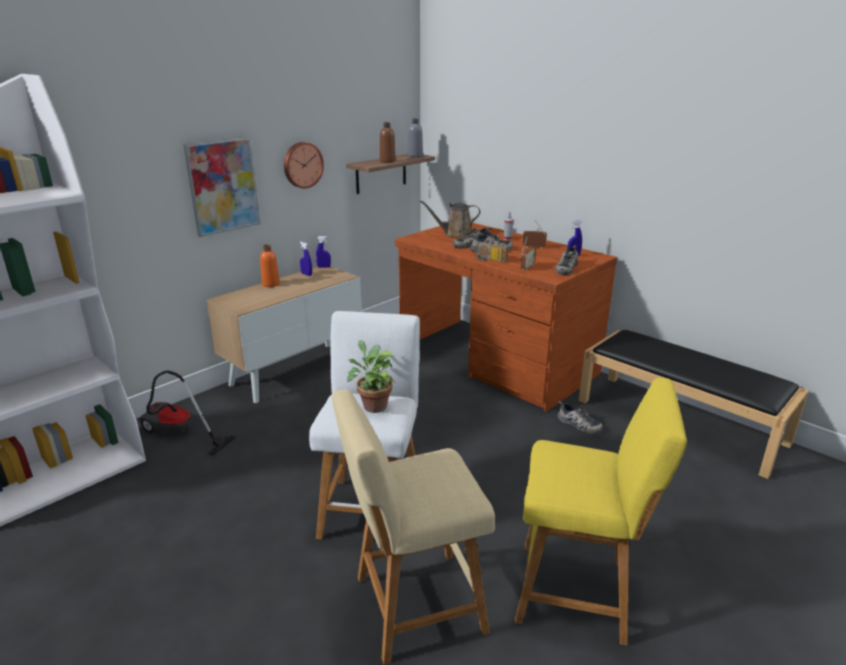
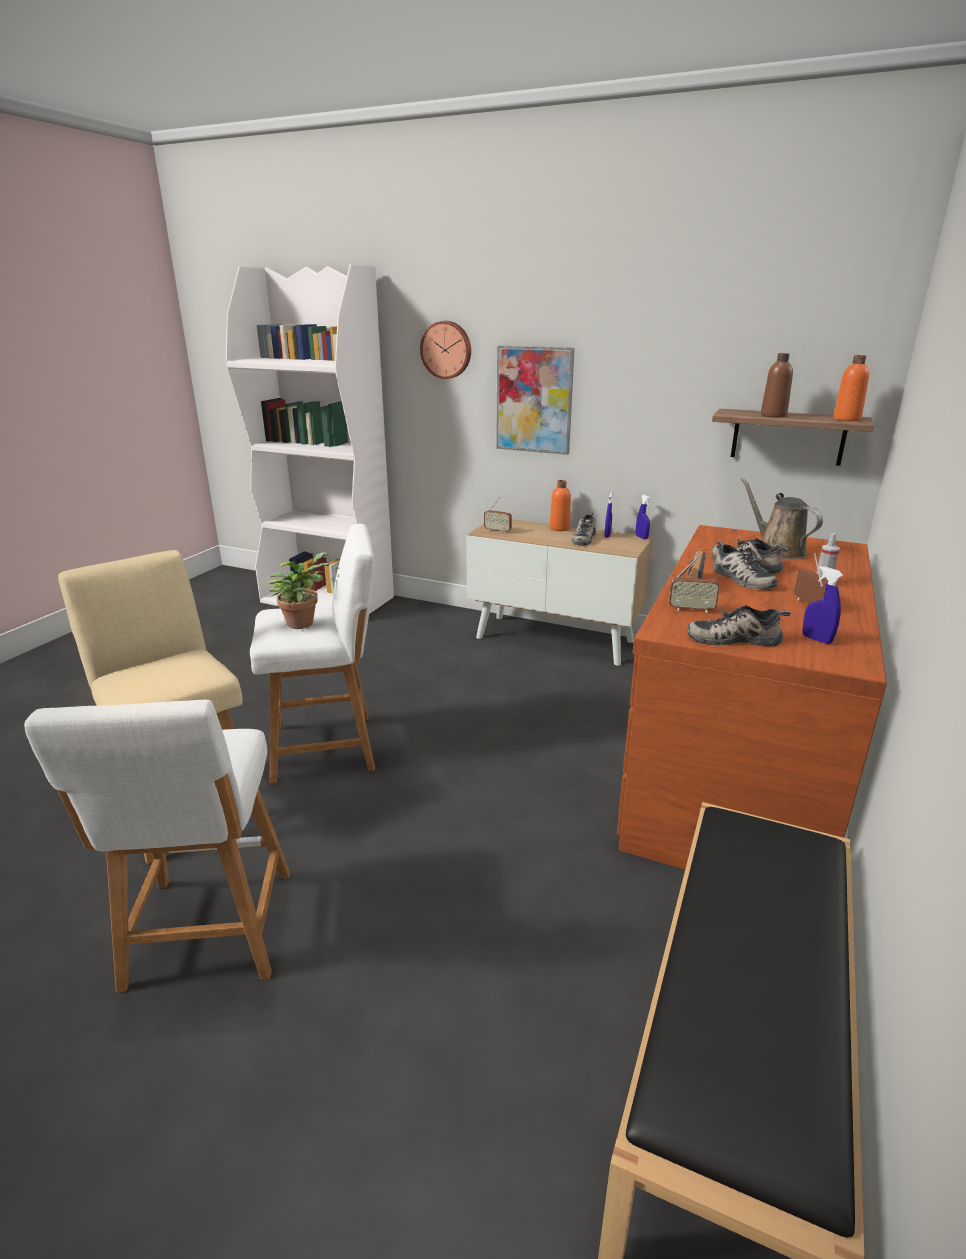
camera: 70 degrees right, 0 degrees up
vacuum cleaner [138,370,236,456] -> none
wall clock [284,142,324,189] -> wall clock moved to [420,321,471,379]
grey bottle [408,118,423,157] -> orange bottle [833,355,869,421]
yellow stool [515,378,687,646] -> white stool [24,700,290,992]
shoe [557,401,603,434] -> shoe moved to [572,513,596,546]
none -> radio [484,497,512,533]

